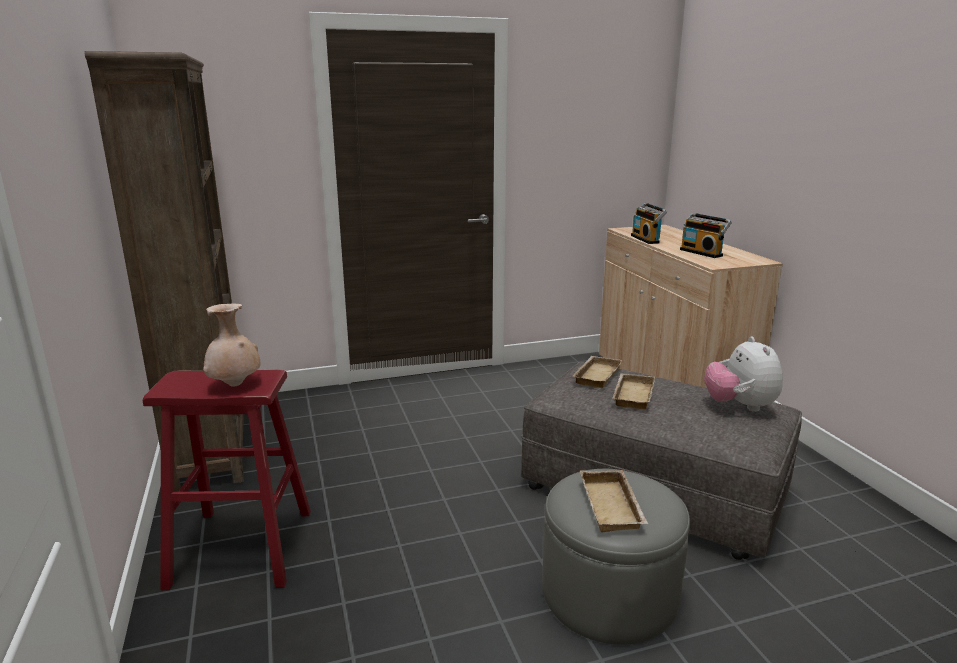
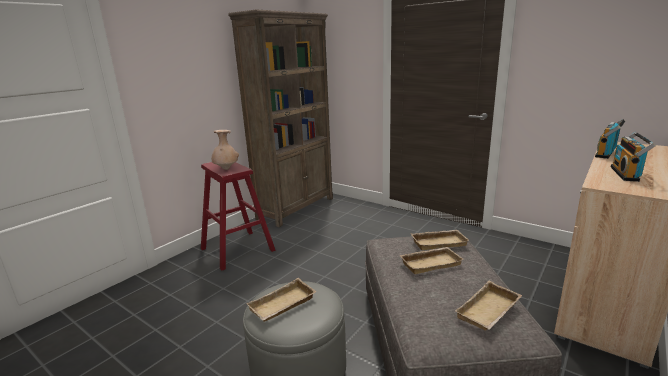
camera: 55 degrees right, 0 degrees up
plush toy [704,336,783,412] -> beige tray [455,281,522,331]

